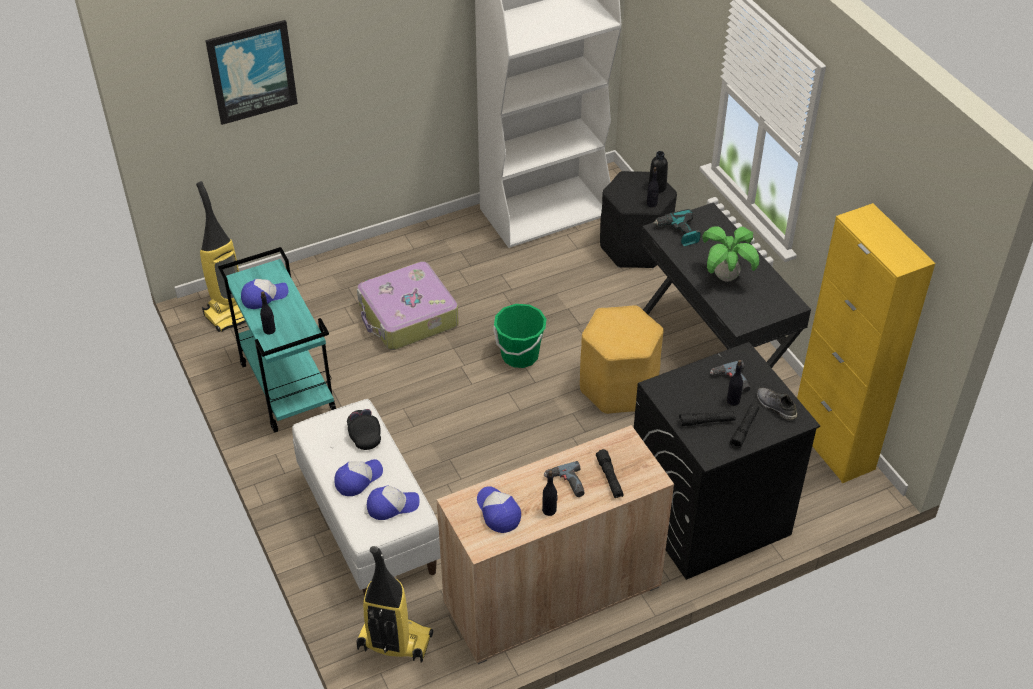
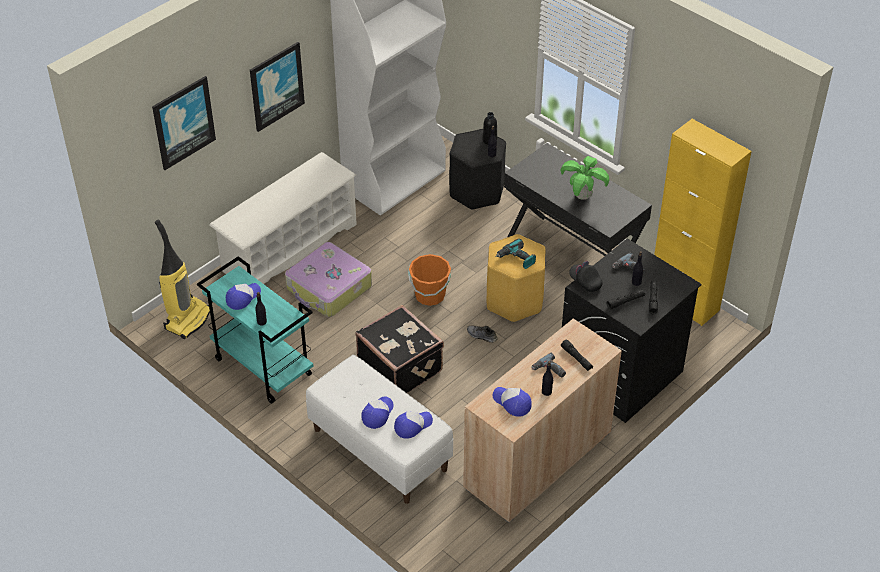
camera: 20 degrees left, 0 degrees up
black cap [347,409,381,450] -> black cap moved to [569,261,603,292]
vacuum cleaner [356,546,433,663] -> none
green bucket [493,304,546,368] -> orange bucket [408,254,451,306]
power drill [652,209,701,246] -> power drill moved to [495,238,536,269]
grey shoe [757,388,798,420] -> grey shoe moved to [467,325,497,343]
none -> white shoe rack [209,152,357,284]
none -> picture [250,42,305,132]
none -> black suitcase [356,305,444,393]

